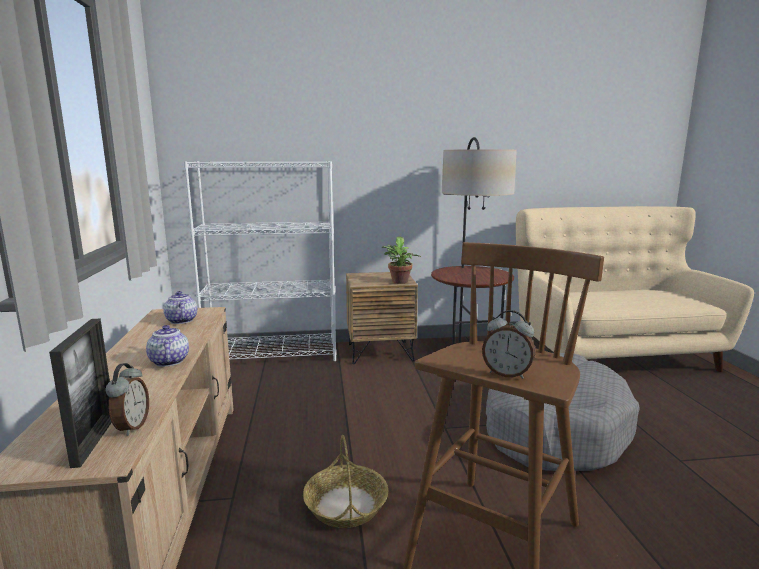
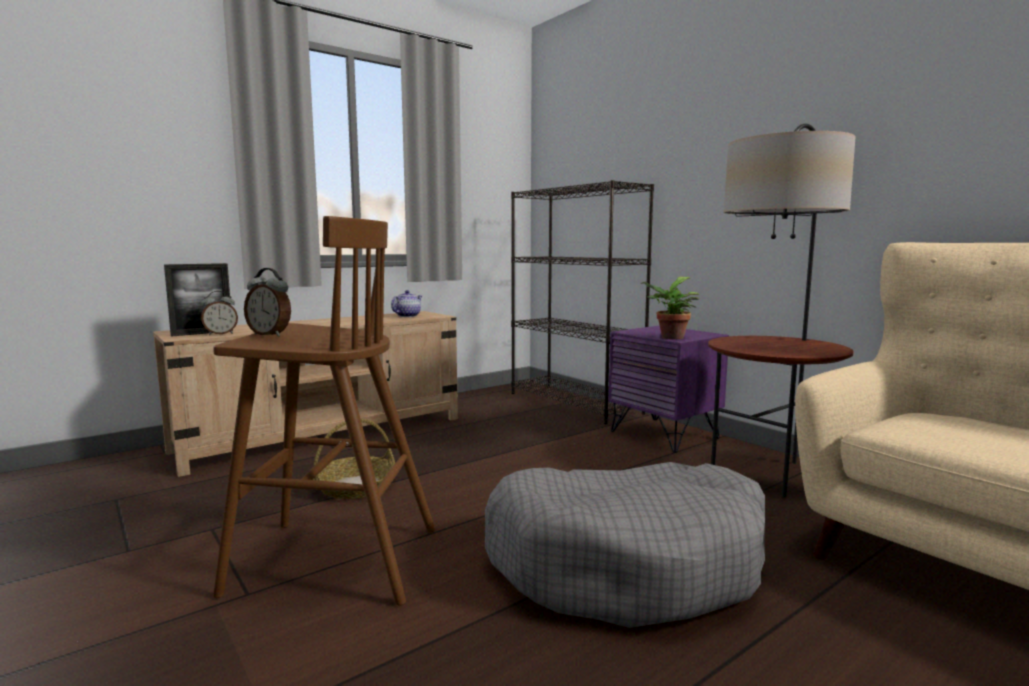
camera: 60 degrees right, 5 degrees down
teapot [146,325,189,367] -> none
white bookcase [183,161,337,361] -> black bookcase [511,180,654,424]
brown nightstand [346,272,418,364] -> purple nightstand [608,326,729,453]
alarm clock [482,310,536,379] -> alarm clock turned 60 degrees counterclockwise [244,268,291,337]

